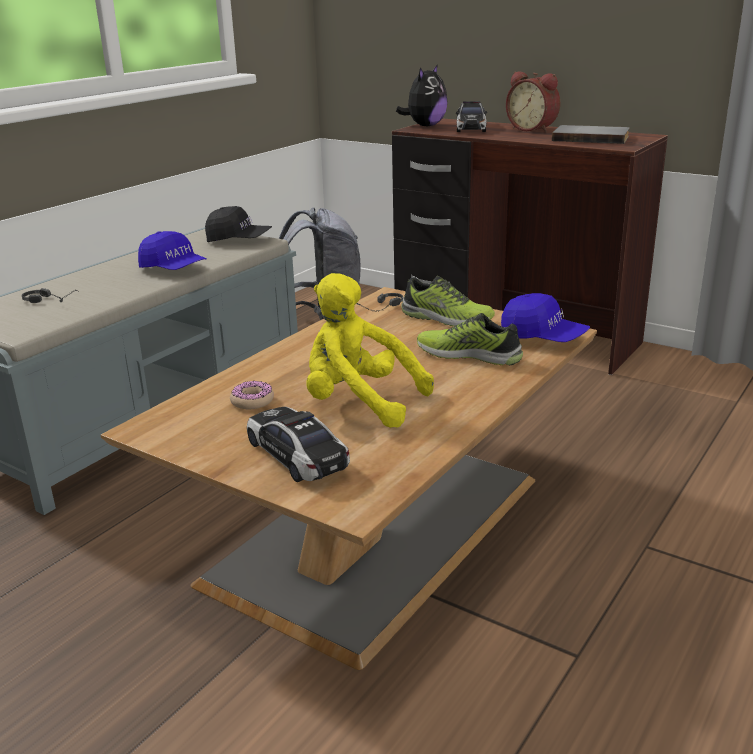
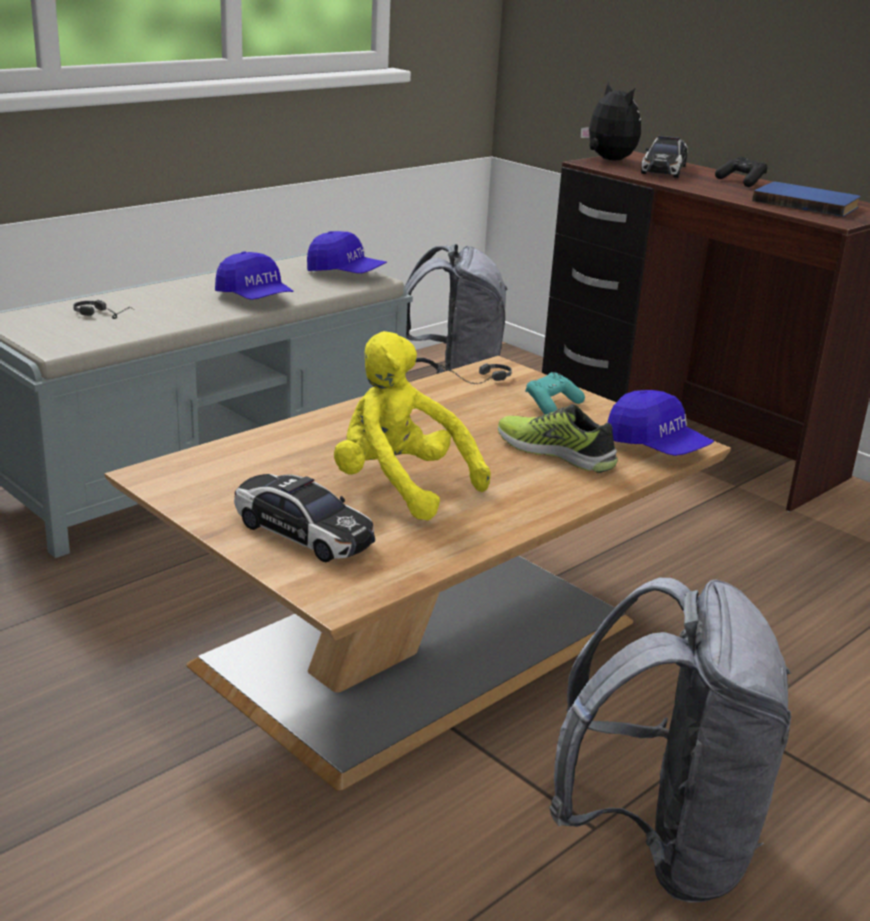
camera: 10 degrees right, 0 degrees up
black cap [205,206,272,242] -> blue cap [307,231,387,273]
donut [230,380,274,409] -> none
toy car [247,407,350,482] -> toy car turned 150 degrees clockwise [234,474,375,562]
plush toy [396,64,448,126] -> plush toy turned 75 degrees counterclockwise [581,81,641,160]
shoe [401,276,495,326] -> turquoise game controller [525,372,585,414]
alarm clock [506,71,560,132] -> black game controller [715,157,767,187]
grey book [552,125,630,144] -> blue book [752,182,861,217]
none -> grey backpack [549,578,791,903]

